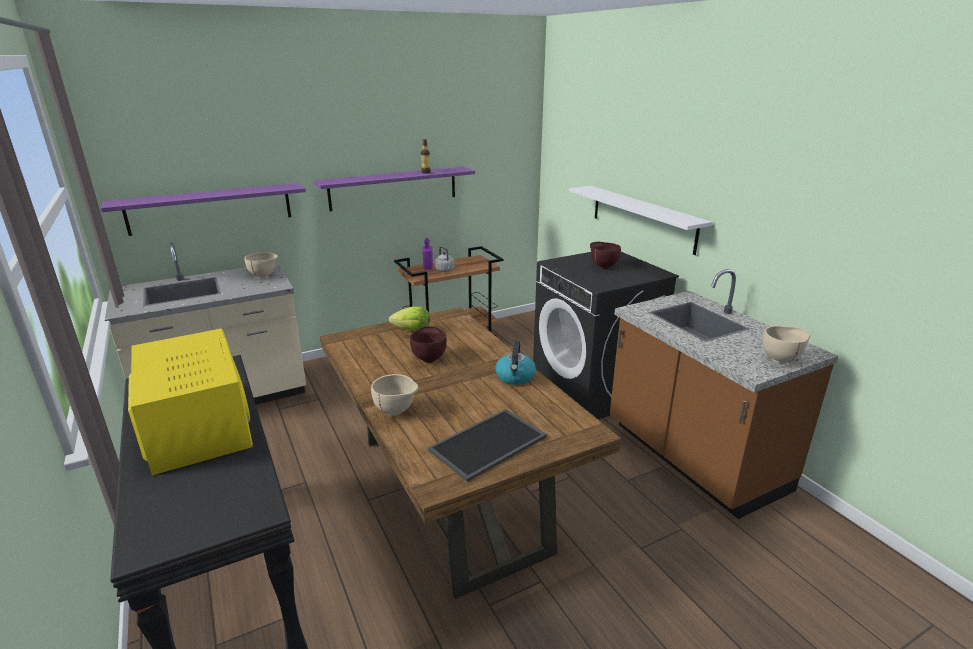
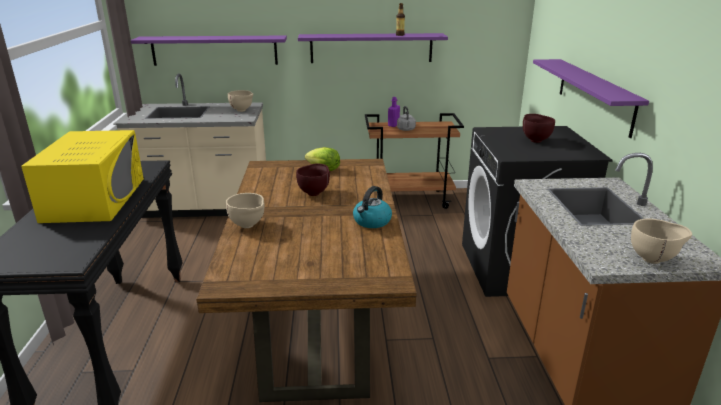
camera: 25 degrees right, 0 degrees up
tray [428,409,547,482] -> none
white shelf [569,186,713,255] -> purple shelf [533,59,649,138]

